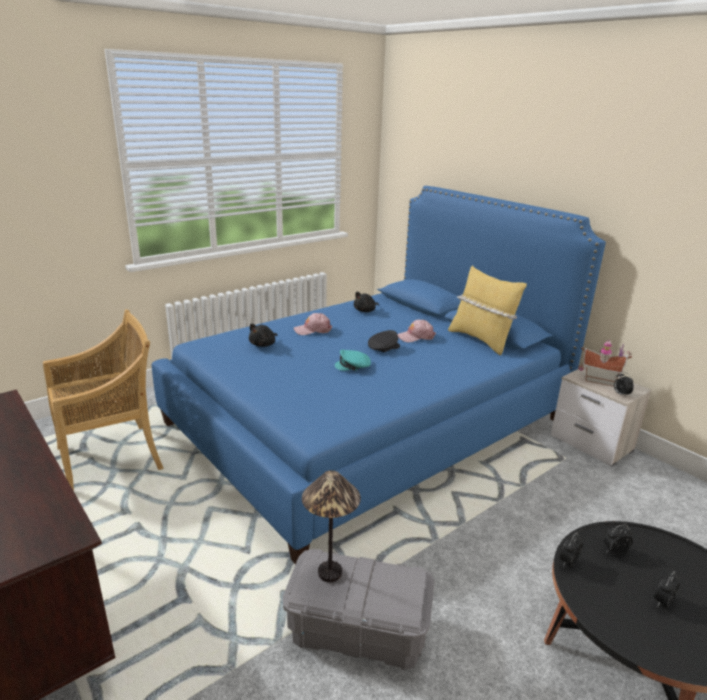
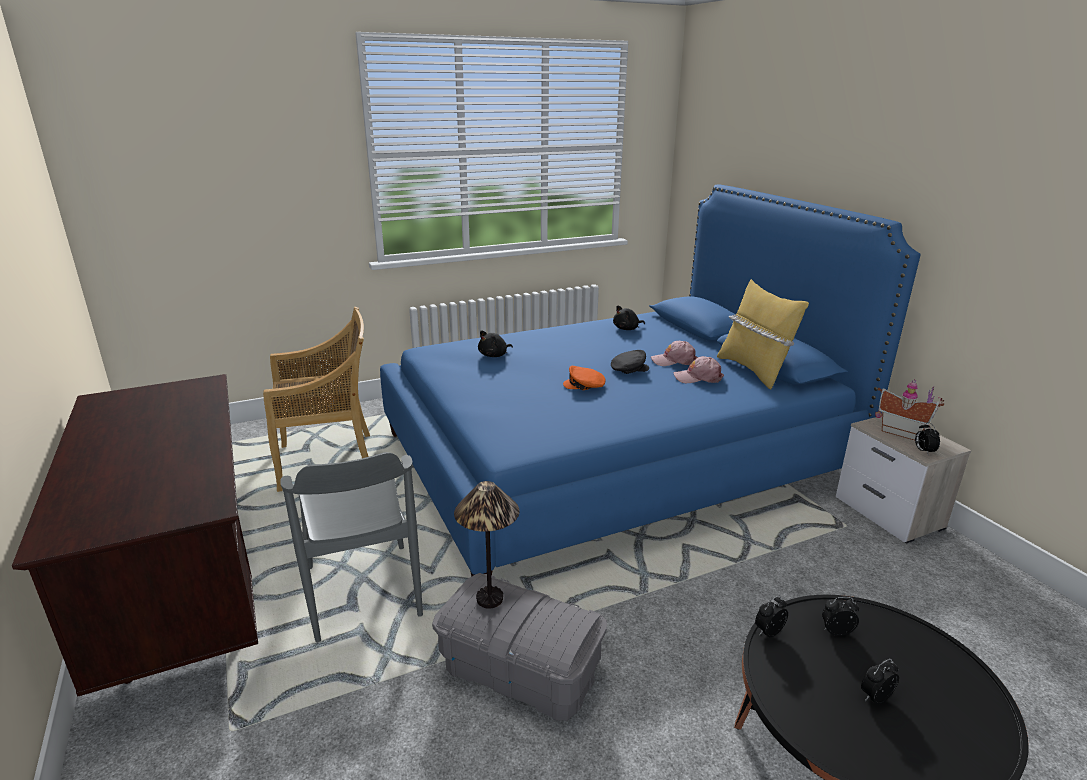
camera: 15 degrees right, 0 degrees up
pink cap [294,313,332,335] -> pink cap moved to [674,356,724,383]
turquoise cap [335,350,371,371] -> orange cap [563,366,606,390]
none -> grey chair [280,452,423,642]

